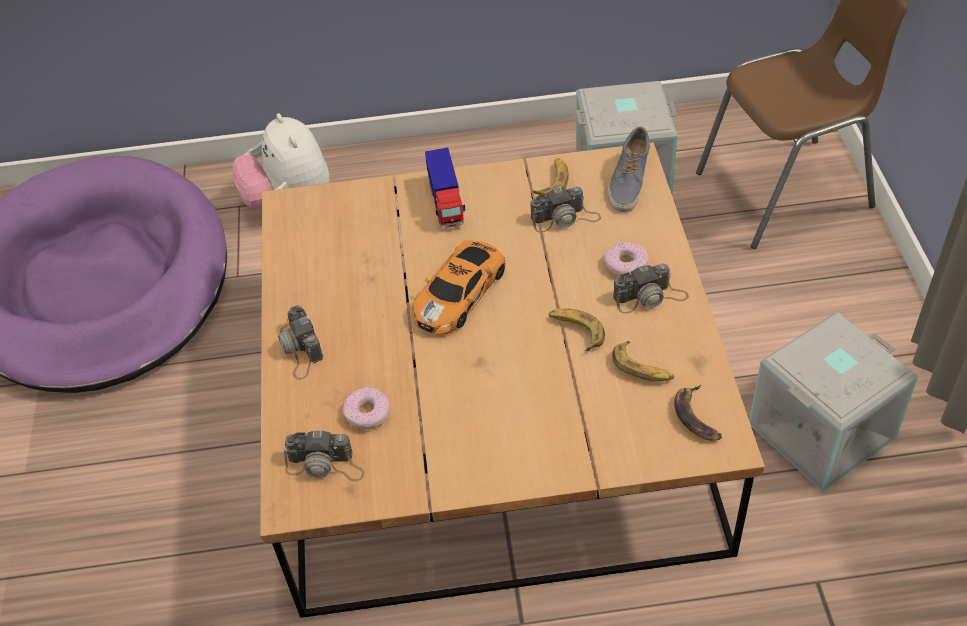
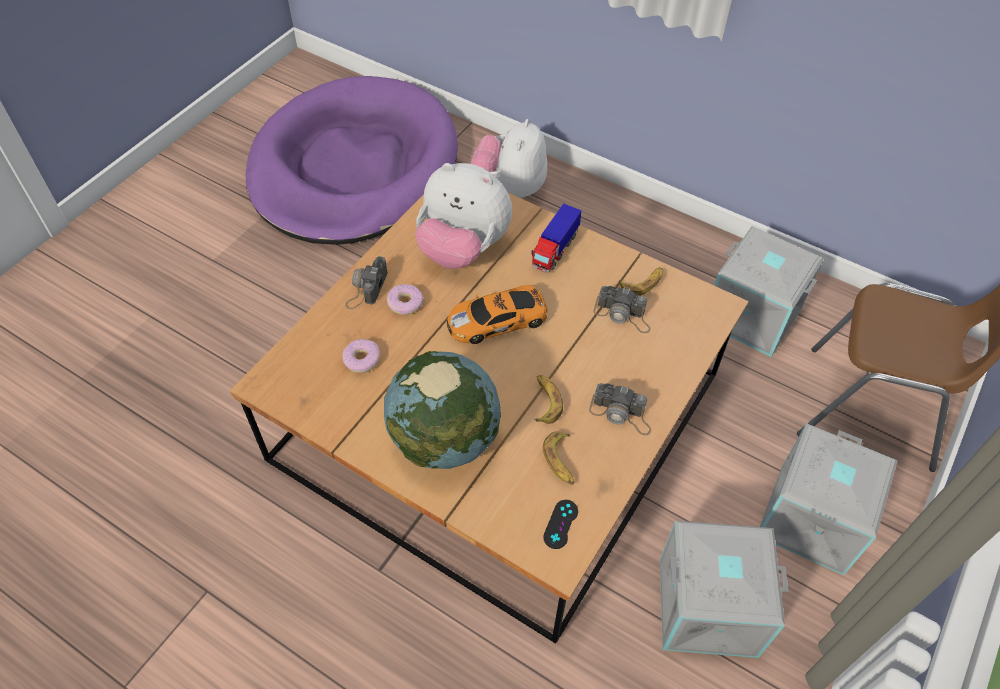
camera: 35 degrees right, 5 degrees up
camera [284,430,365,482] -> none
donut [604,242,649,276] -> donut moved to [387,284,424,315]
shoe [608,127,650,212] -> none
banana [674,384,722,440] -> black game controller [543,500,578,549]
none -> globe [384,351,501,469]
none -> plush toy [415,163,512,269]
none -> grey storage box [760,423,898,575]

